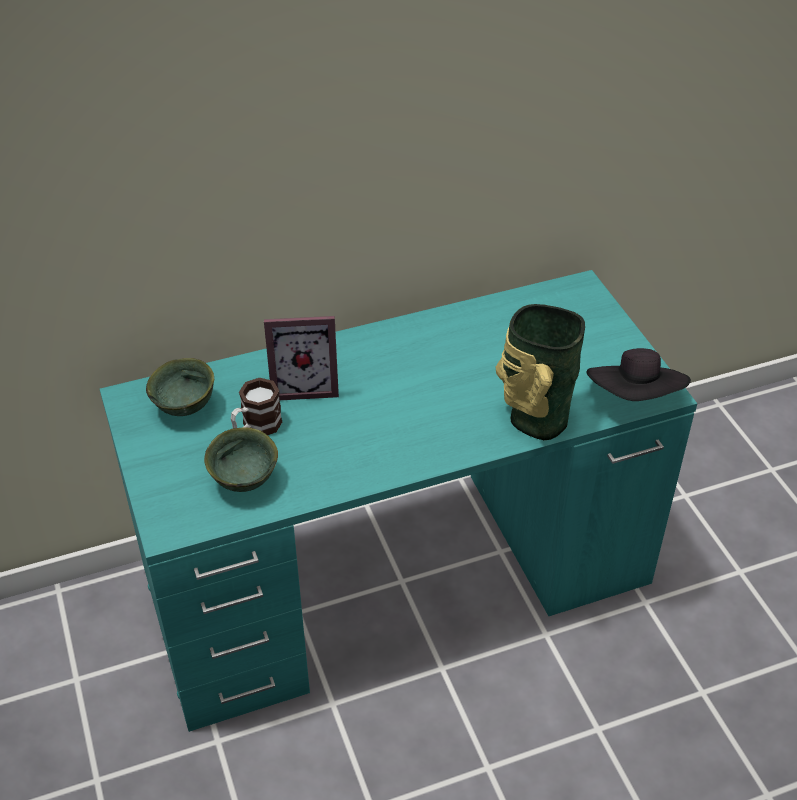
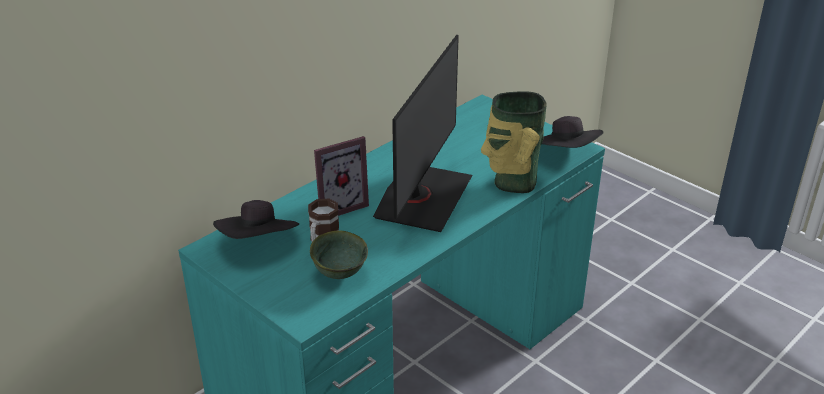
camera: 25 degrees left, 10 degrees down
green bowl [146,358,214,416] -> black hat [213,200,299,239]
none -> monitor [373,35,473,232]

